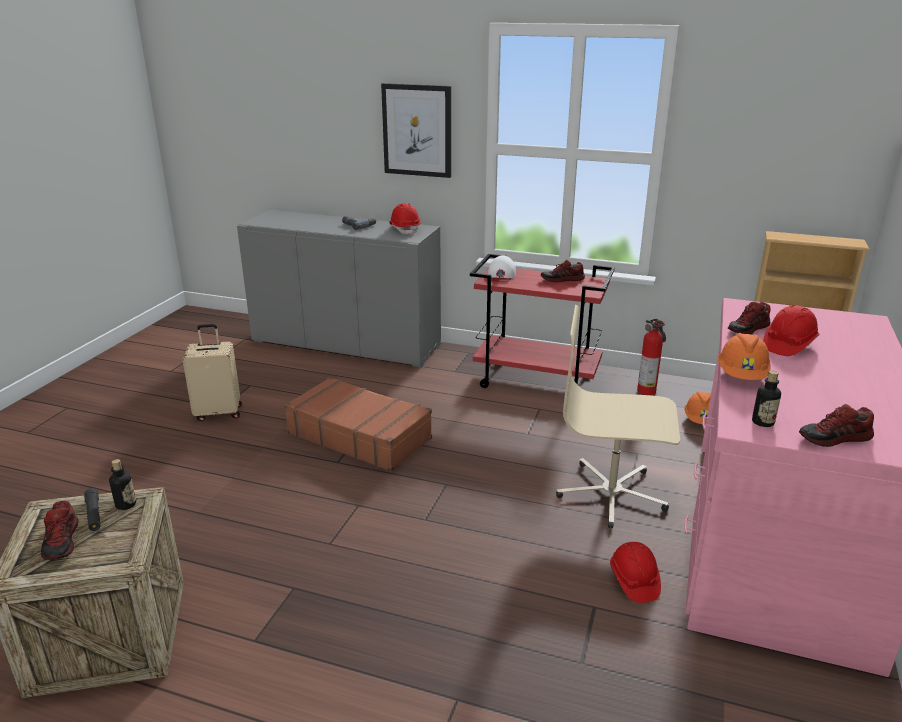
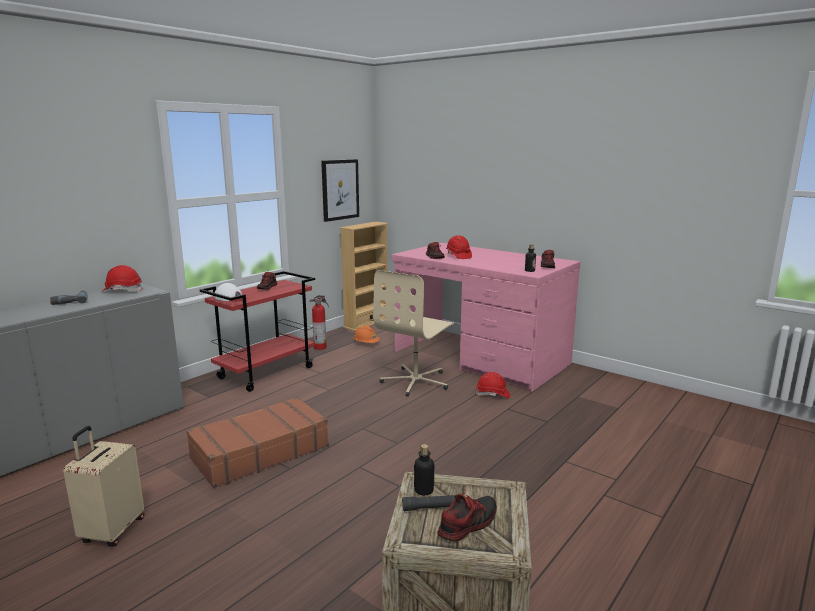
camera: 70 degrees left, 10 degrees down
shoe [41,501,78,560] -> shoe turned 45 degrees counterclockwise [437,493,497,541]
picture [381,83,451,178] -> picture moved to [321,159,359,222]
orange hard hat [718,333,771,380] -> none

